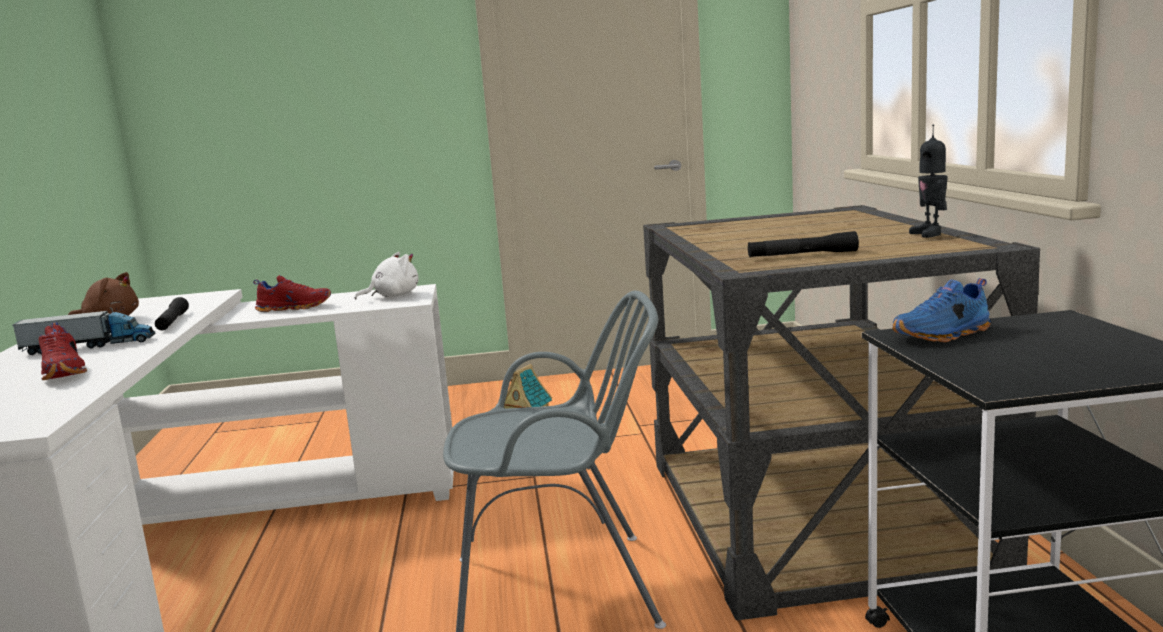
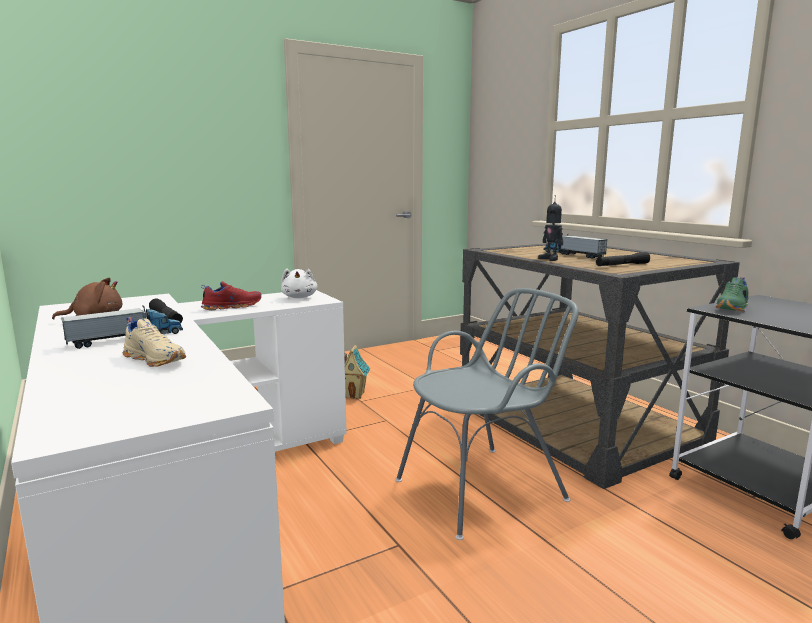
camera: 25 degrees left, 0 degrees up
red shoe [38,322,87,380] -> beige shoe [123,317,186,367]
white plush toy [355,252,419,299] -> white plush toy turned 135 degrees clockwise [281,269,317,298]
blue shoe [892,278,991,342] -> green shoe [716,277,749,312]
toy robot [909,124,948,238] -> toy robot moved to [538,195,563,261]
none -> toy truck [543,234,608,259]

